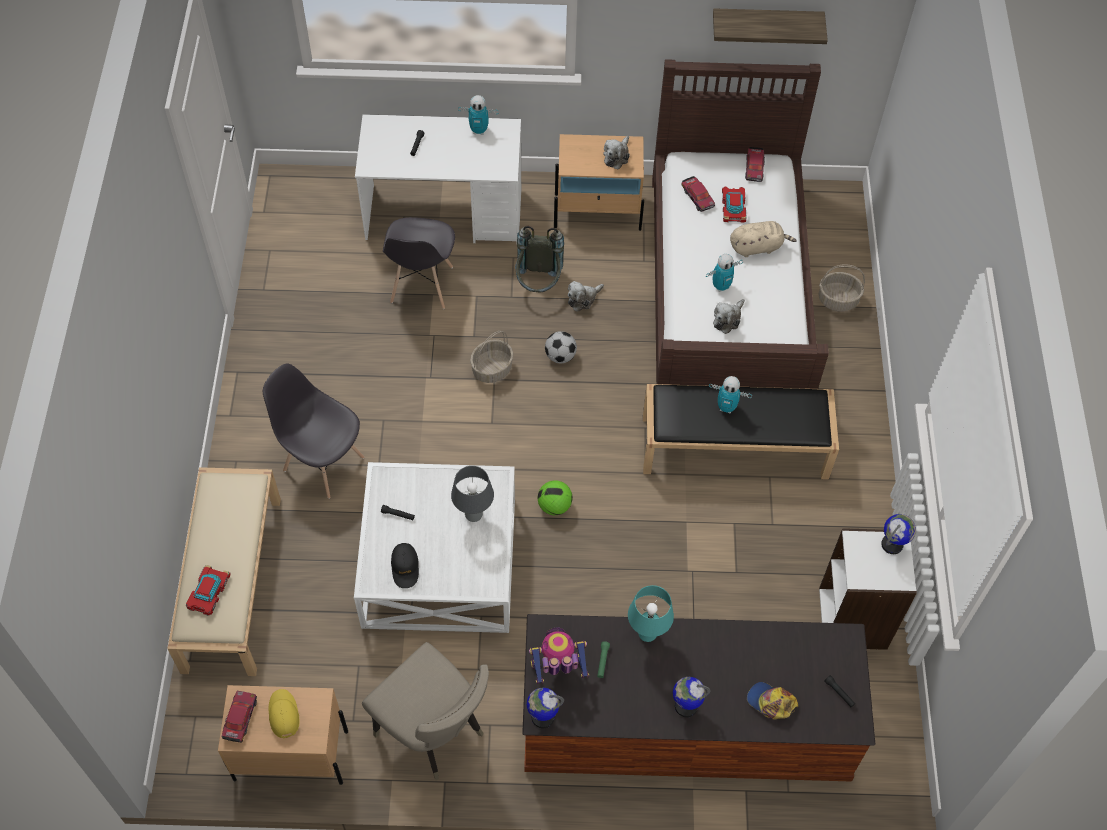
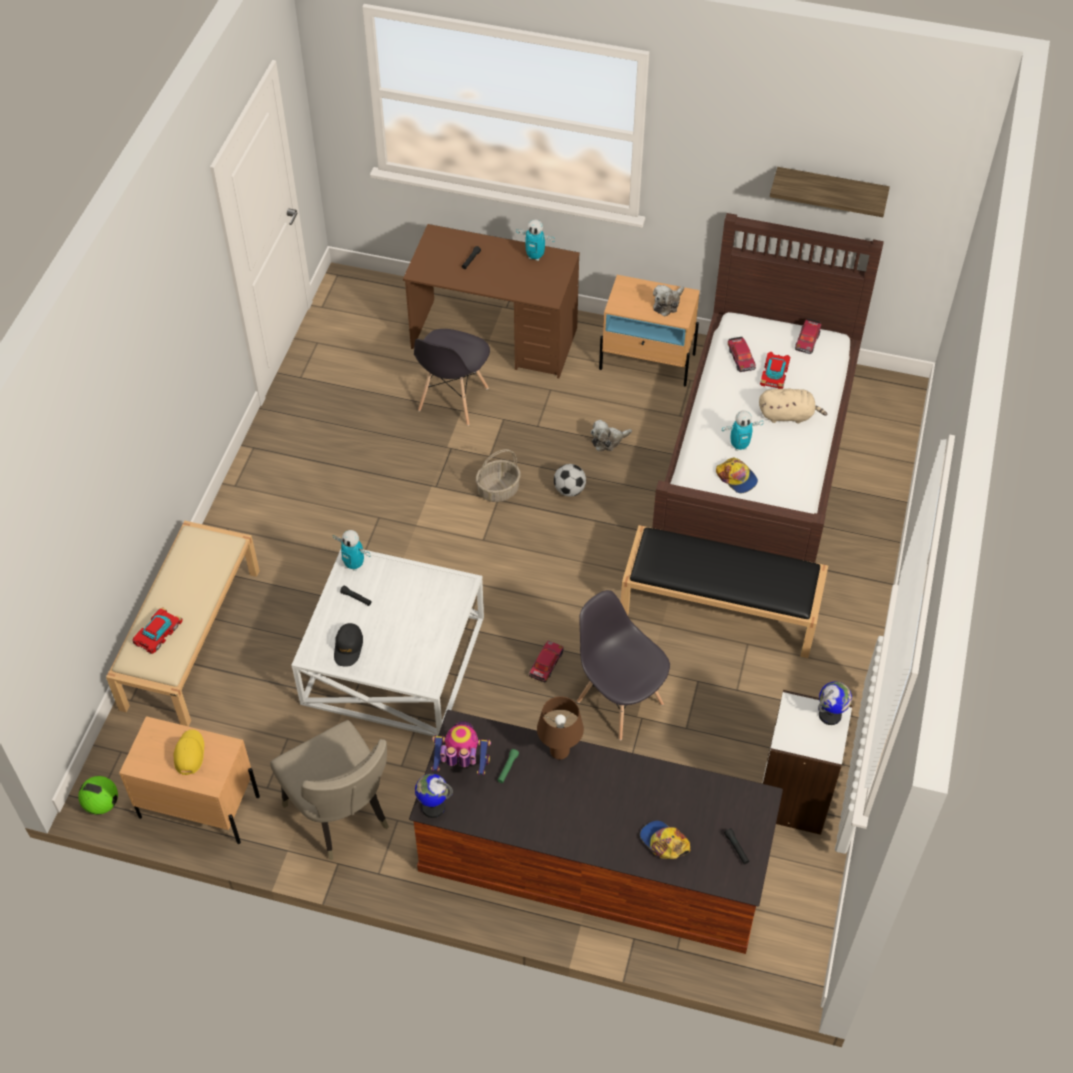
camera: 15 degrees right, 5 degrees down
toy car [221,691,257,743] -> toy car moved to [529,641,564,683]
grey chair [263,364,364,499] -> grey chair moved to [577,590,670,740]
white desk [355,114,521,244] -> brown desk [403,224,580,378]
grey table lamp [451,466,494,522] -> none
grey backpack [515,226,564,292] -> none
football [538,480,573,515] -> football moved to [78,776,118,815]
turquoise table lamp [628,585,674,642] -> brown table lamp [537,696,584,760]
globe [673,677,711,717] -> none
toy robot [709,376,752,414] -> toy robot moved to [333,530,371,571]
plush toy [713,299,745,334] -> cap [716,457,758,493]
basket [818,264,865,311] -> none

